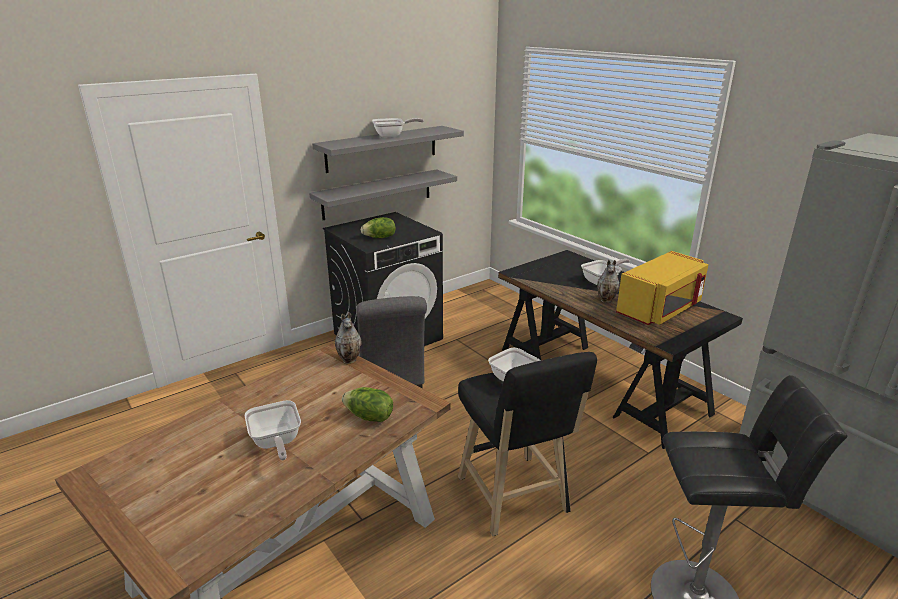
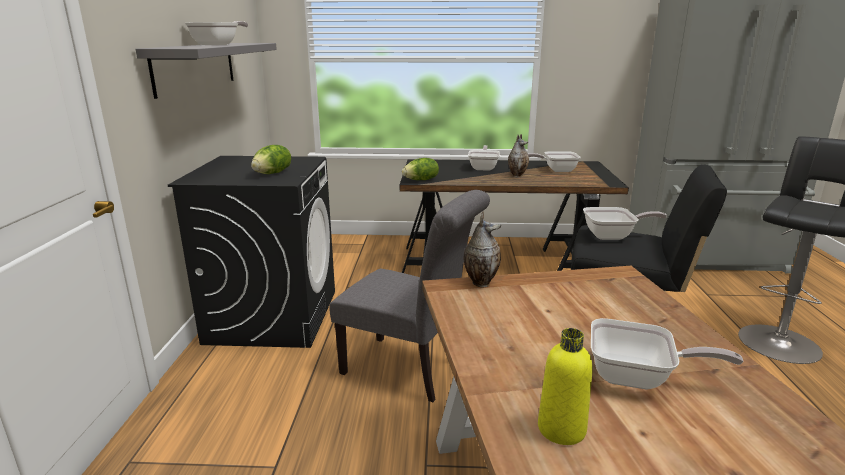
camera: 50 degrees left, 5 degrees down
grey shelf [309,169,457,220] -> none
lettuce [342,387,393,422] -> lettuce moved to [402,158,439,180]
yellow microwave [616,251,708,325] -> frying pan [528,151,581,172]
none -> yellow bottle [538,328,593,445]

